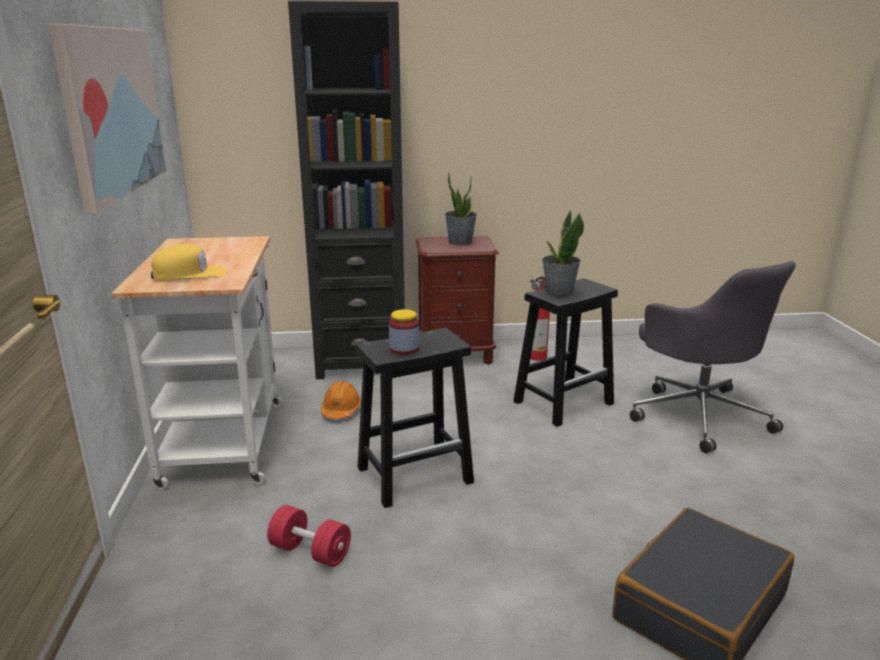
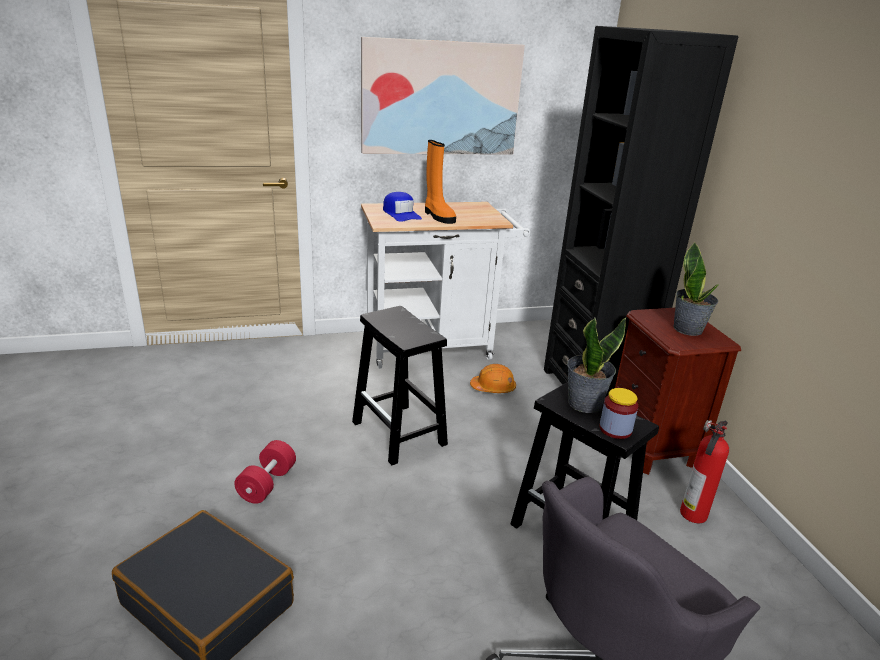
camera: 80 degrees right, 5 degrees up
yellow cap [151,244,227,281] -> blue cap [383,192,422,222]
red dumbbell [267,505,351,567] -> red dumbbell moved to [234,440,296,504]
jar [389,309,419,355] -> jar moved to [599,388,638,439]
none -> orange boot [425,140,456,224]

